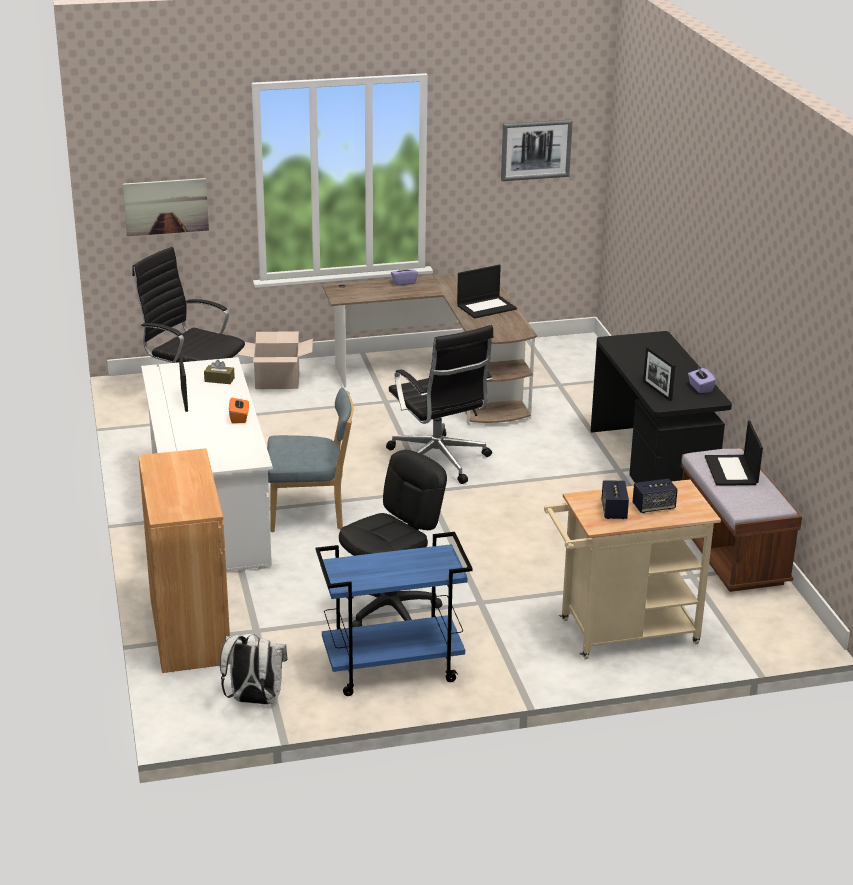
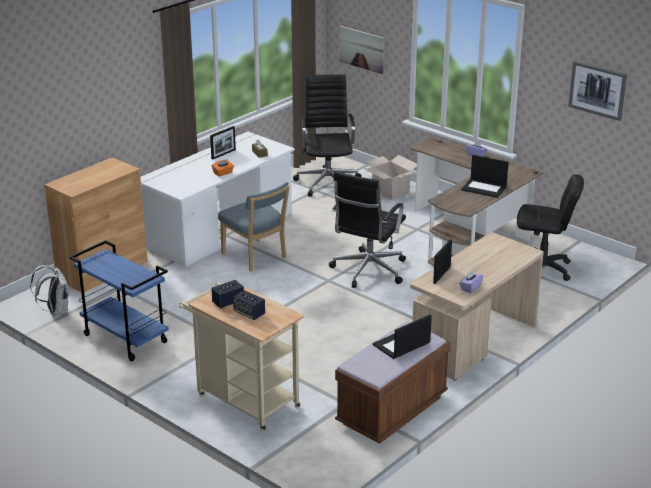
camera: 55 degrees right, 0 degrees up
black office chair [339,450,447,627] -> black office chair moved to [517,174,584,281]
black desk [591,331,732,483] -> beige desk [410,233,544,381]

